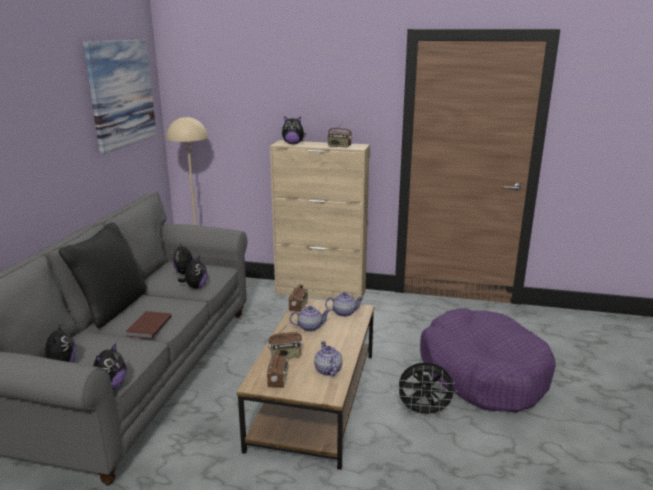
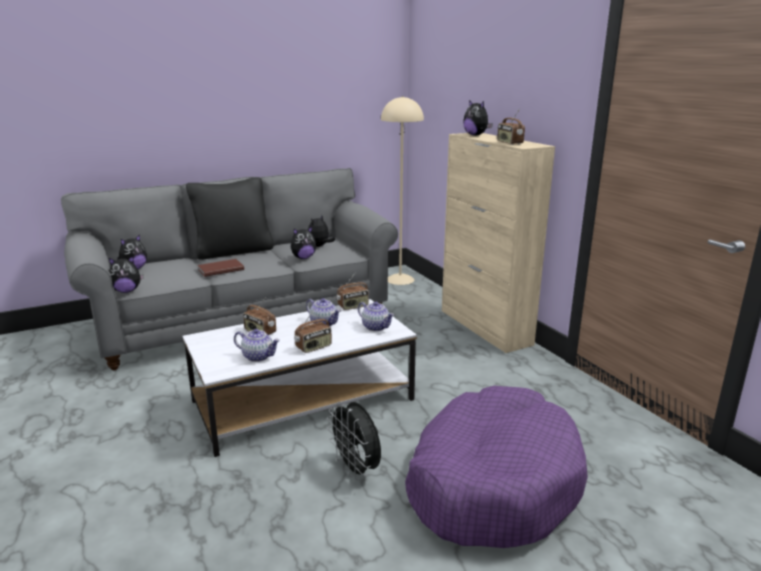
camera: 50 degrees right, 0 degrees up
picture [83,40,157,154] -> none
brown coffee table [237,299,374,470] -> white coffee table [183,299,417,457]
radio [267,351,288,388] -> radio moved to [294,308,332,353]
teapot [314,341,343,376] -> teapot turned 75 degrees clockwise [234,329,280,362]

